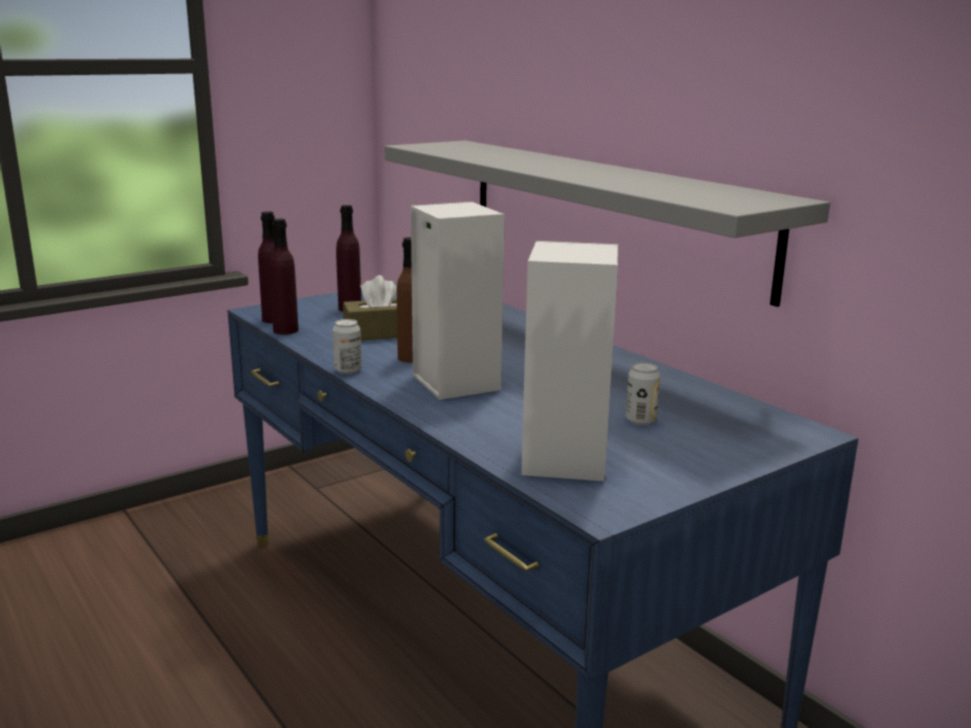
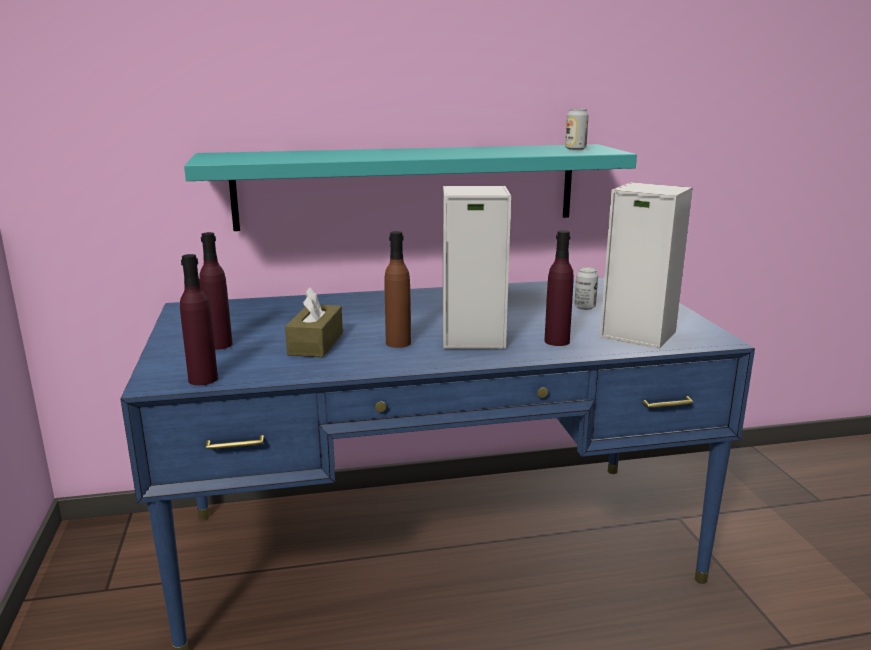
camera: 65 degrees left, 0 degrees up
purple bottle [269,219,299,335] -> purple bottle moved to [544,230,574,346]
can [332,319,362,374] -> can moved to [565,109,589,150]
grey shelf [384,141,830,307] -> turquoise shelf [184,144,637,231]

